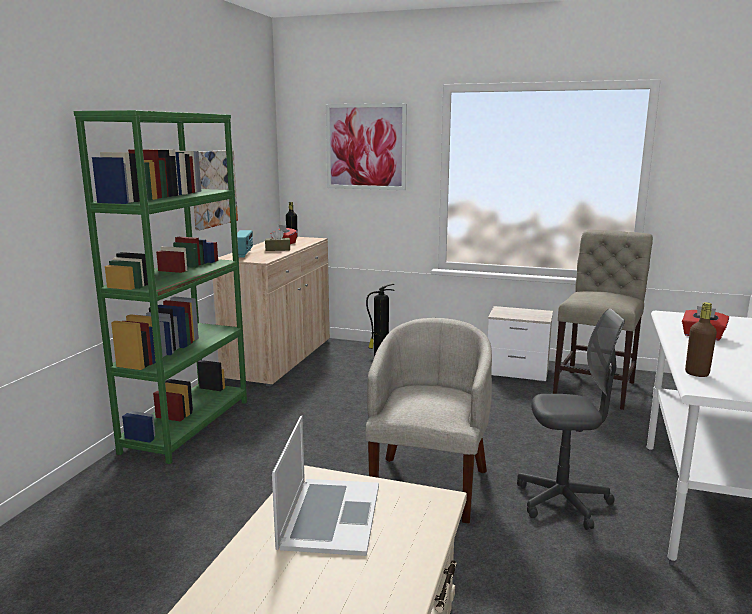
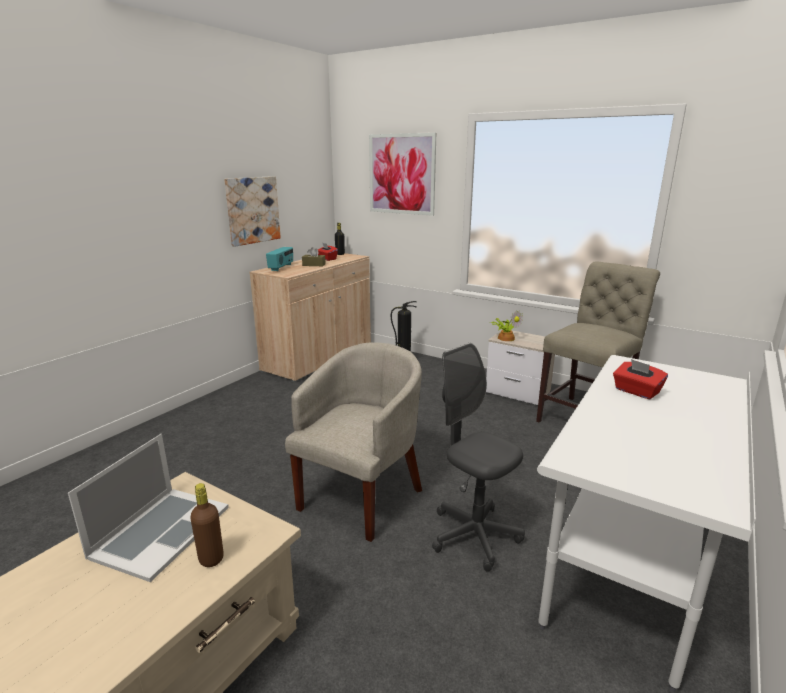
camera: 15 degrees right, 5 degrees up
green bookcase [74,110,247,464] -> none
grey office chair [517,309,625,530] -> grey office chair turned 150 degrees counterclockwise [432,343,525,572]
brown bottle [685,302,717,377] -> brown bottle moved to [190,483,224,567]
none -> potted plant [491,310,523,341]

